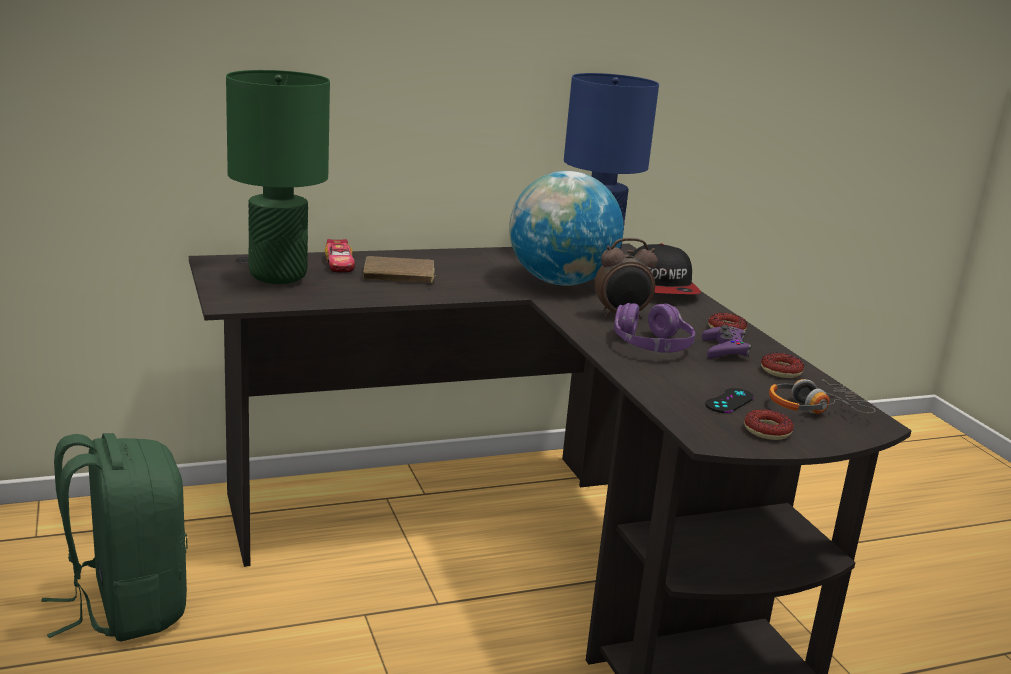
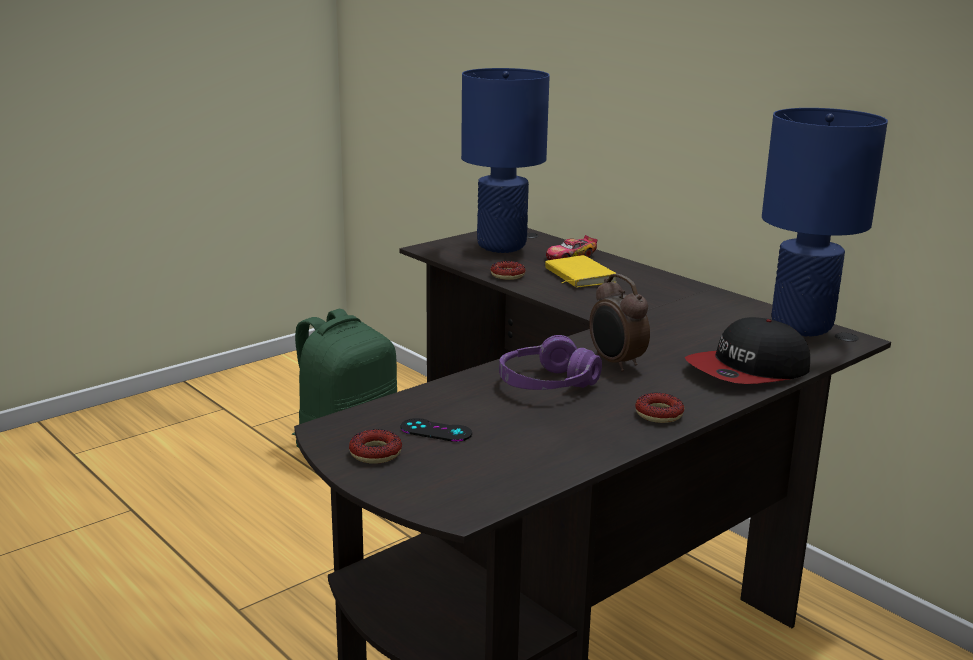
camera: 70 degrees right, 0 degrees up
green table lamp [226,70,330,284] -> blue table lamp [461,68,550,253]
brown book [363,256,436,283] -> yellow book [545,255,616,288]
globe [509,171,624,286] -> none
purple game controller [702,325,751,359] -> none
donut [761,353,804,378] -> donut moved to [491,261,526,280]
headphones [769,379,875,414] -> none

